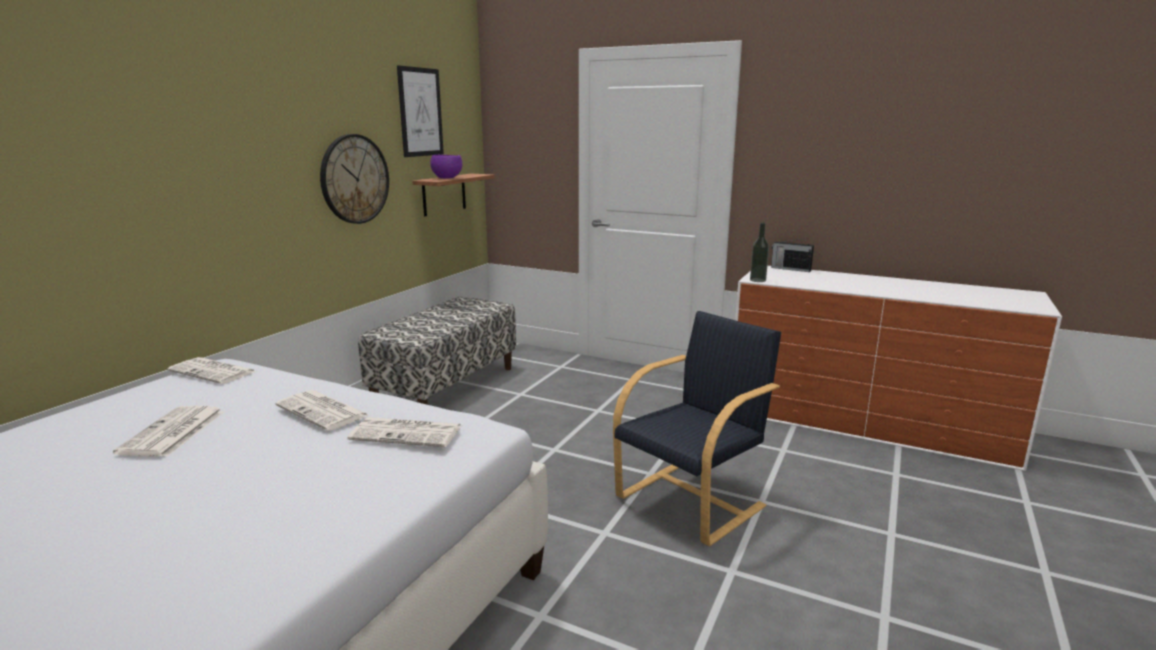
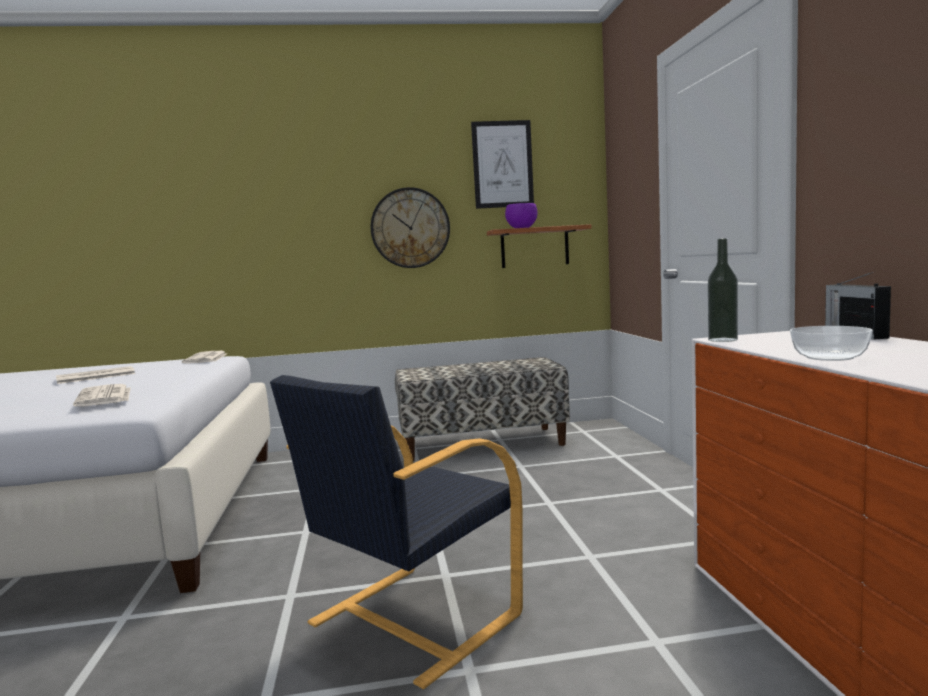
camera: 55 degrees right, 10 degrees down
newspaper [275,390,369,431] -> none
black armchair [613,311,781,547] -> black armchair turned 120 degrees clockwise [270,375,523,689]
none -> bowl [790,326,873,361]

